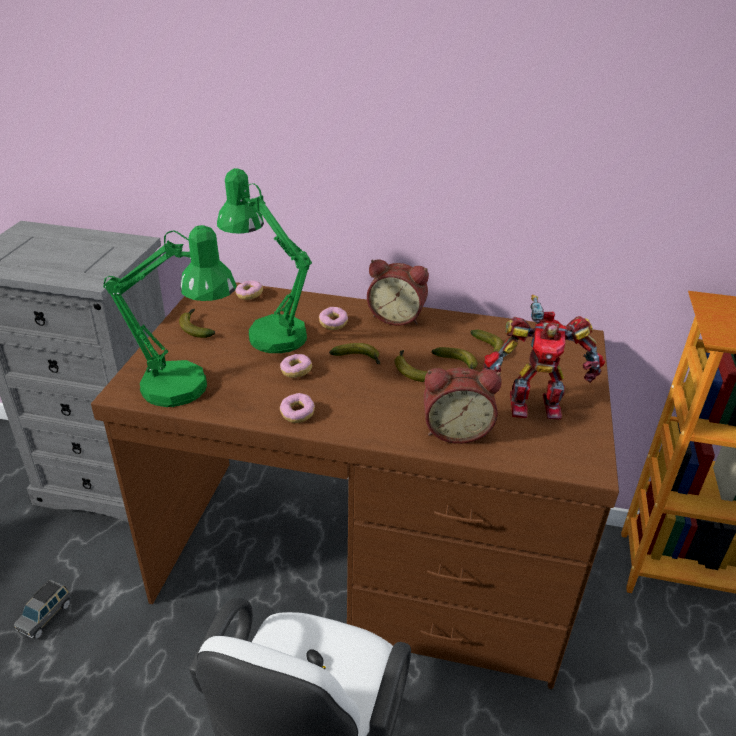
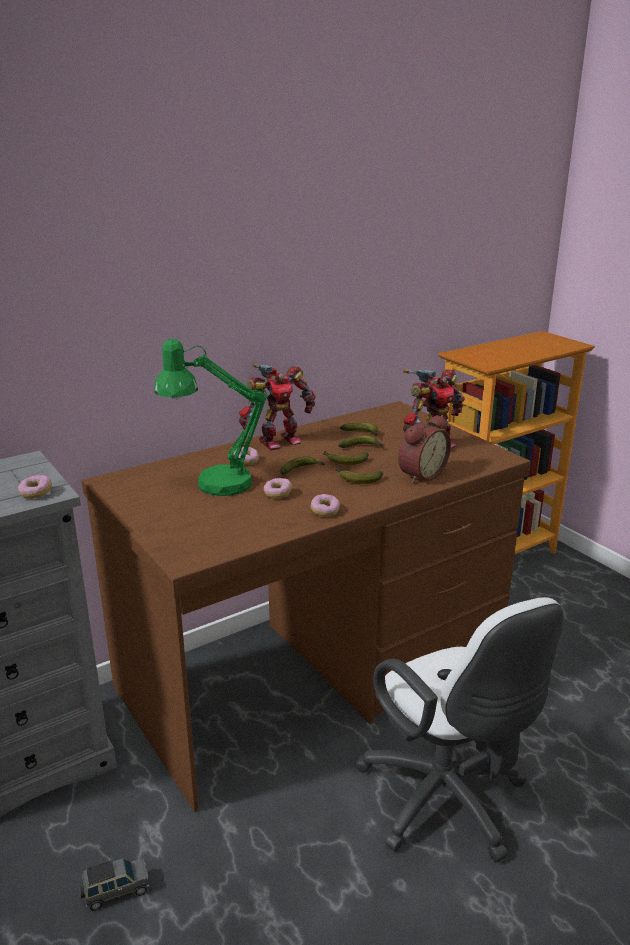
camera: 45 degrees left, 10 degrees down
grey toy car [14,580,71,639] -> grey toy car turned 90 degrees counterclockwise [80,858,149,911]
green table lamp [103,225,237,407] -> none
banana [179,309,215,338] -> banana moved to [336,468,383,484]
donut [235,280,263,300] -> donut moved to [18,475,52,499]
alarm clock [367,259,429,326] -> toy robot [239,364,315,450]

